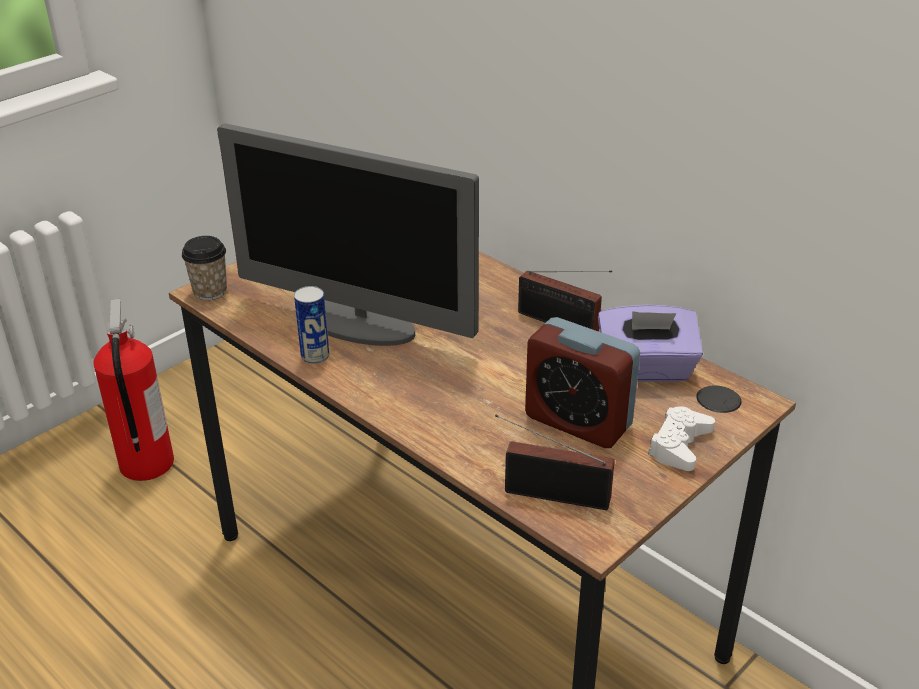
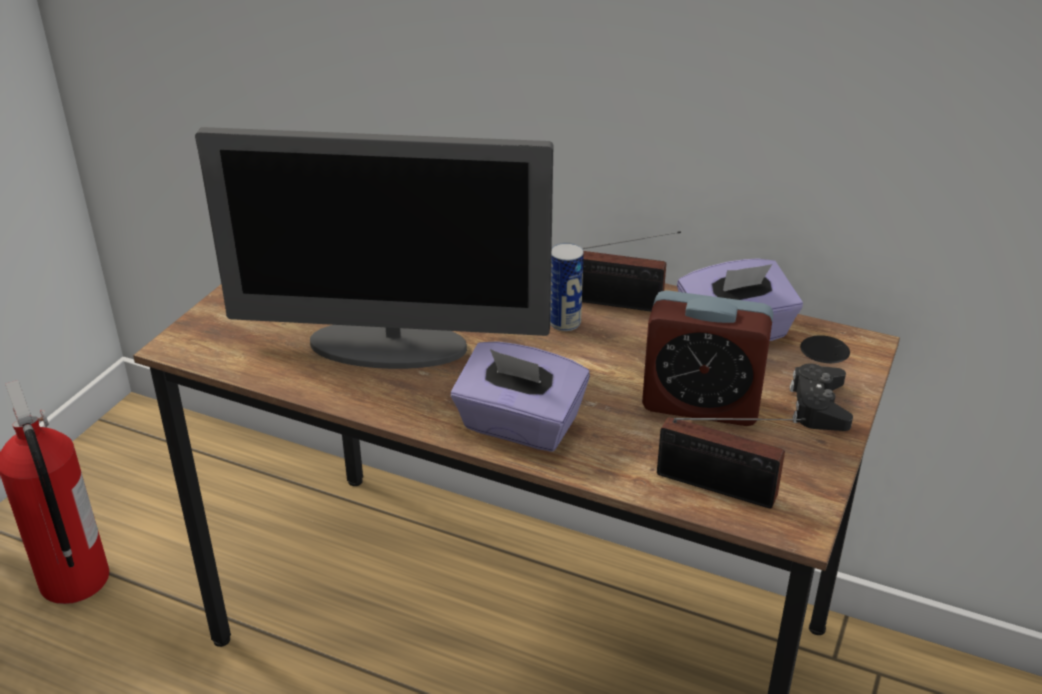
camera: 20 degrees left, 0 degrees up
cup [182,236,227,300] -> none
can [294,286,329,364] -> can moved to [550,243,584,331]
radio [495,414,615,510] -> radio turned 150 degrees counterclockwise [657,417,806,509]
white game controller [648,406,715,471] -> black game controller [790,363,853,431]
none -> purple tissue box [451,341,590,452]

